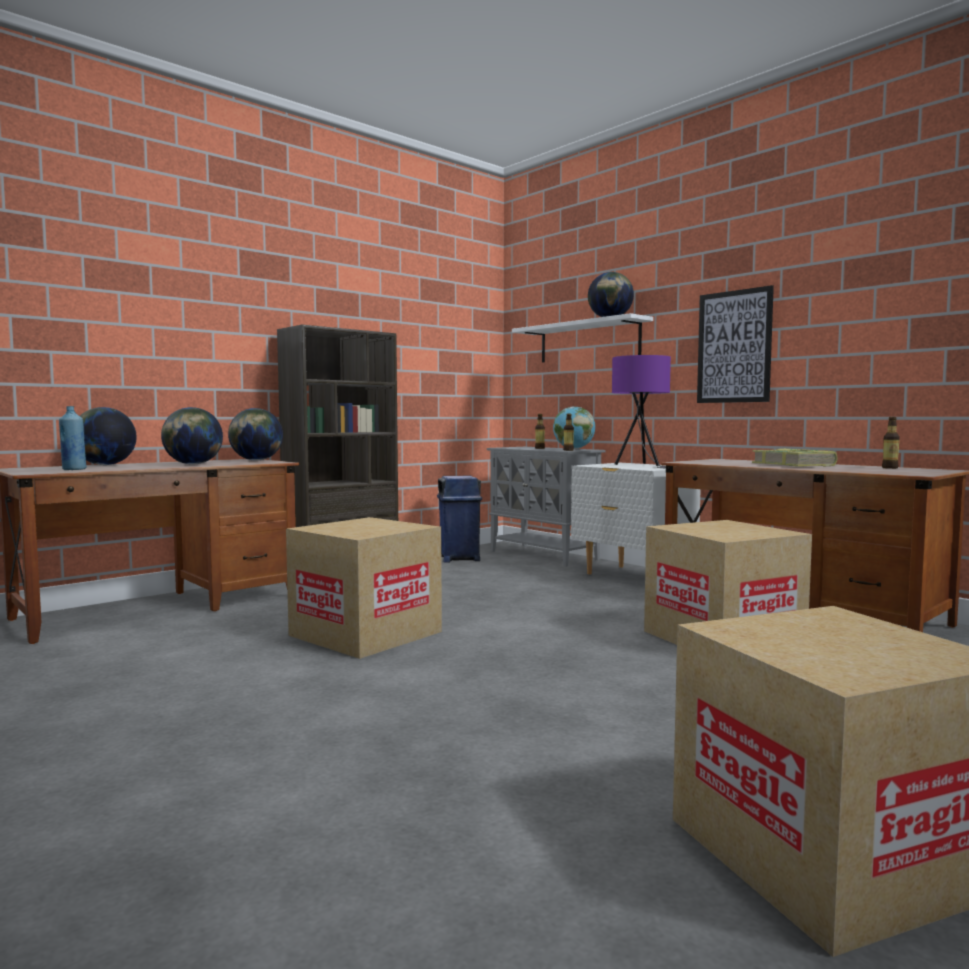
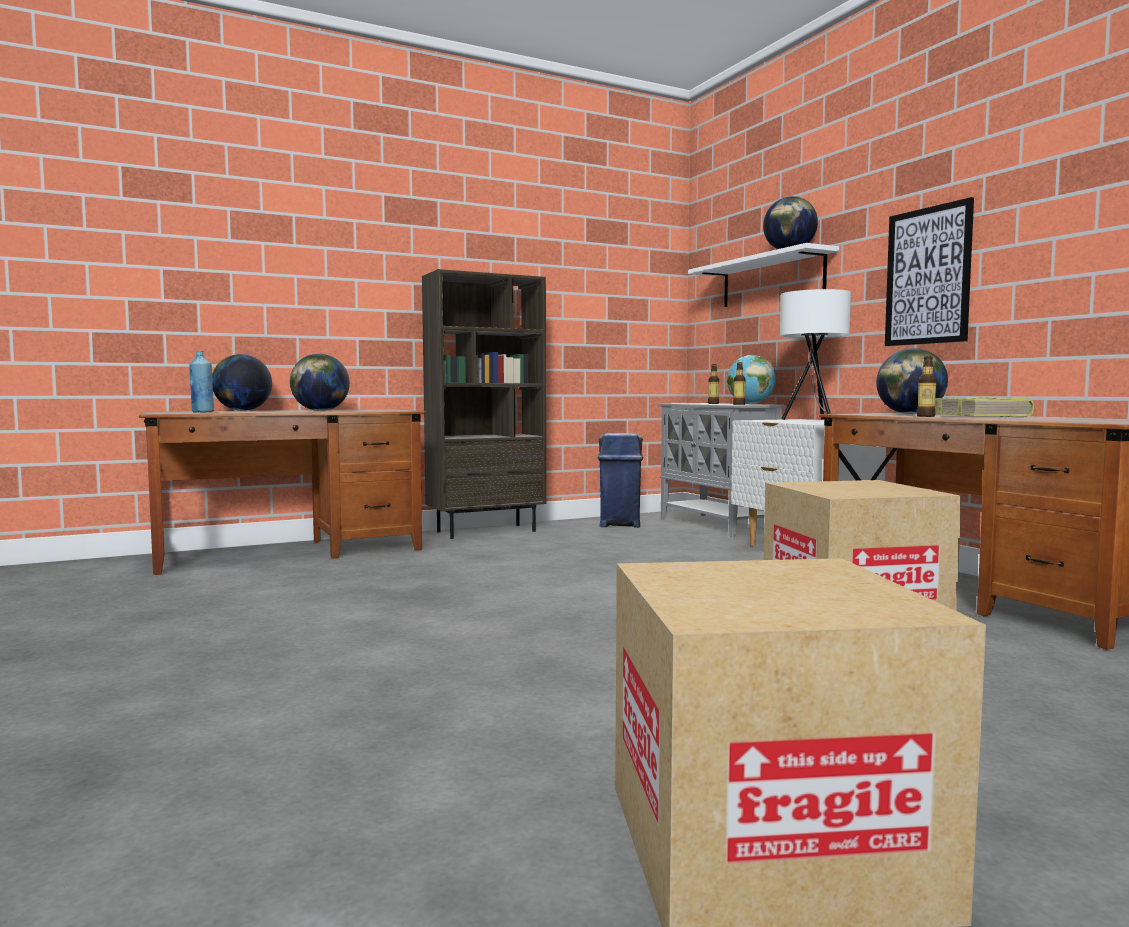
camera: 15 degrees right, 0 degrees up
globe [228,408,283,460] -> globe moved to [876,348,948,414]
cardboard box [286,517,442,659] -> none
purple table lamp [612,355,671,468] -> white table lamp [780,289,851,420]
bottle [882,417,900,469] -> bottle moved to [917,356,936,417]

